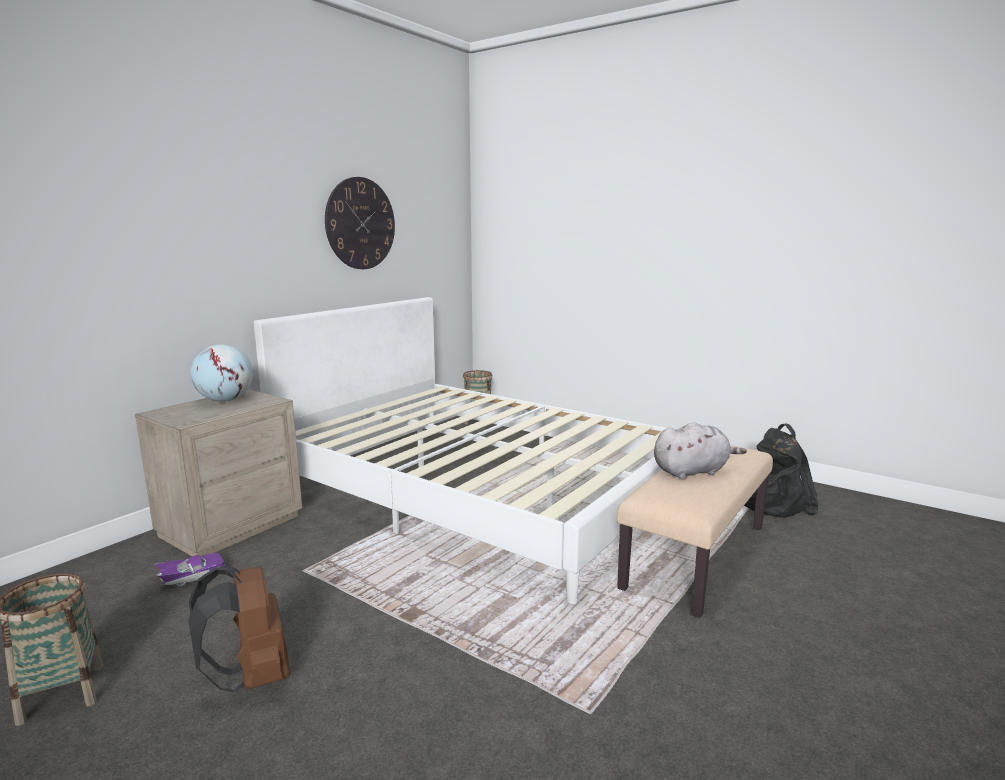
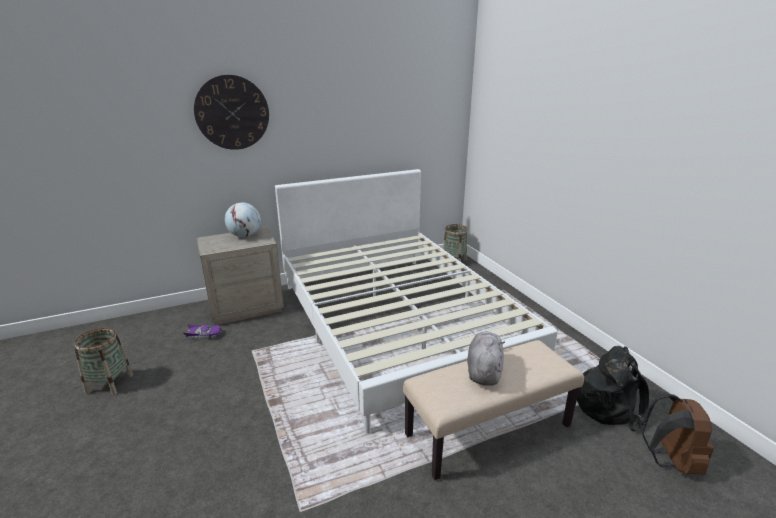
camera: 30 degrees right, 10 degrees up
brown backpack [188,567,290,693] -> brown backpack moved to [642,393,714,475]
wall clock [325,177,395,269] -> wall clock moved to [194,75,269,150]
grey plush toy [654,422,747,480] -> grey plush toy turned 90 degrees counterclockwise [467,332,505,386]

